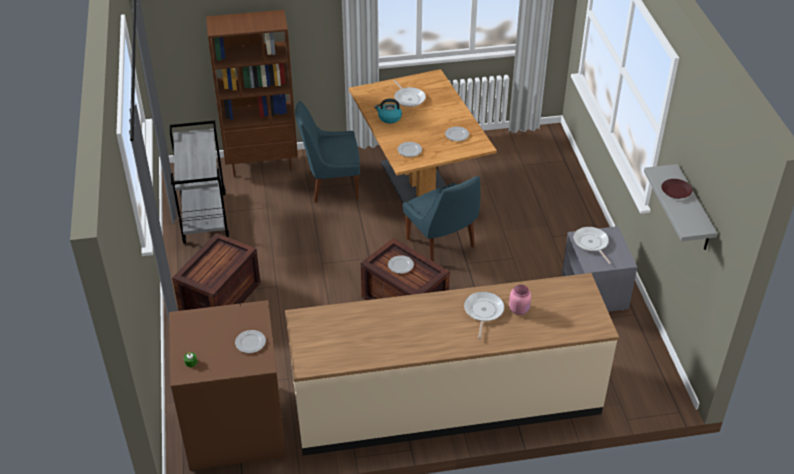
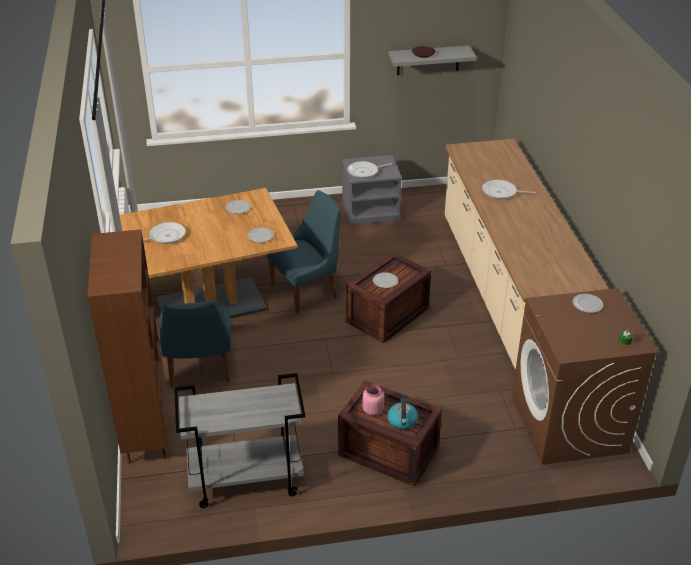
camera: 90 degrees left, 5 degrees down
kettle [374,99,402,123] -> kettle moved to [387,396,418,430]
pink jar [509,285,531,315] -> pink jar moved to [362,384,384,416]

